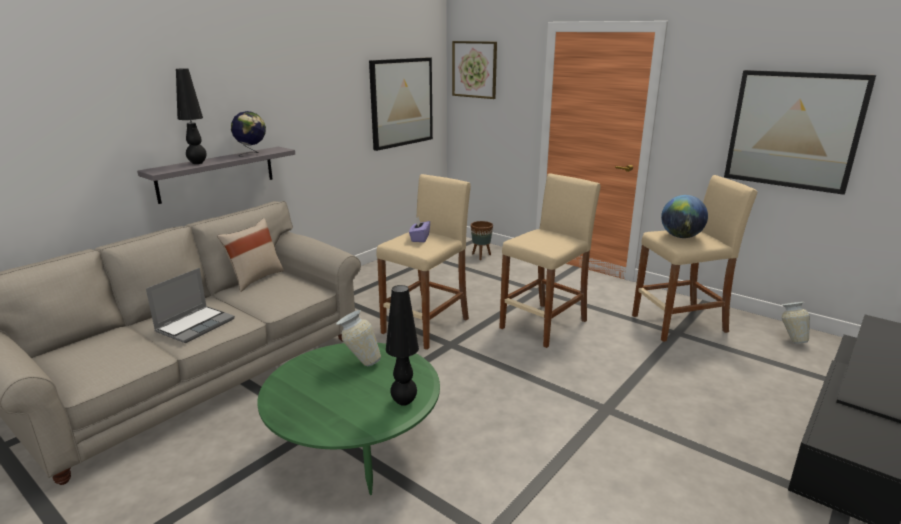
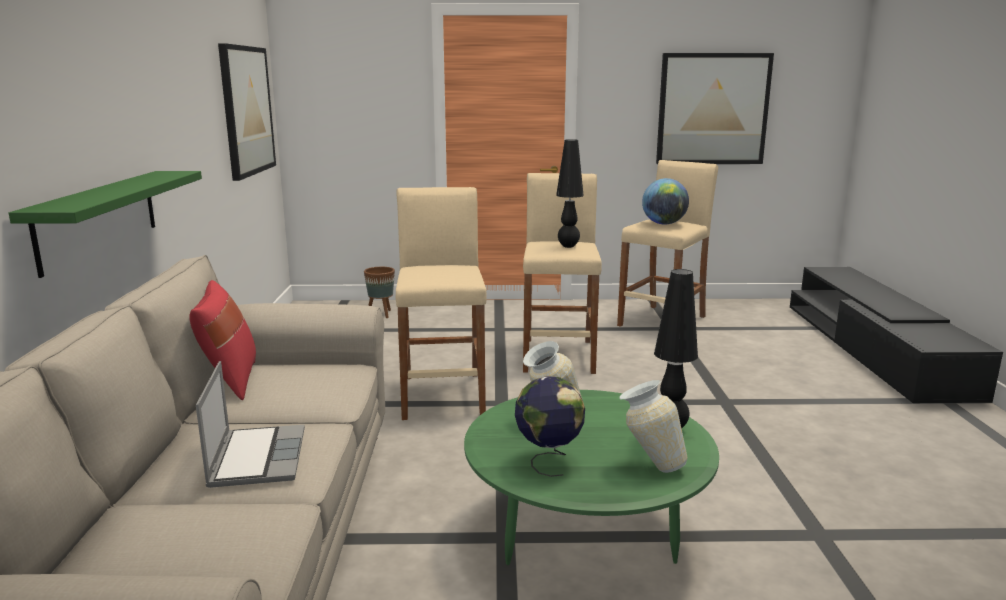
camera: 40 degrees left, 5 degrees down
grey shelf [137,147,295,204] -> green shelf [9,171,202,278]
black table lamp [176,68,207,164] -> black table lamp moved to [556,139,584,248]
beige pillow [217,218,284,292] -> red pillow [189,280,256,400]
globe [231,111,266,157] -> globe moved to [515,376,585,477]
purple tissue box [409,217,430,242] -> none
picture [452,41,497,99] -> none
vase [782,302,810,344] -> vase moved to [619,380,687,473]

